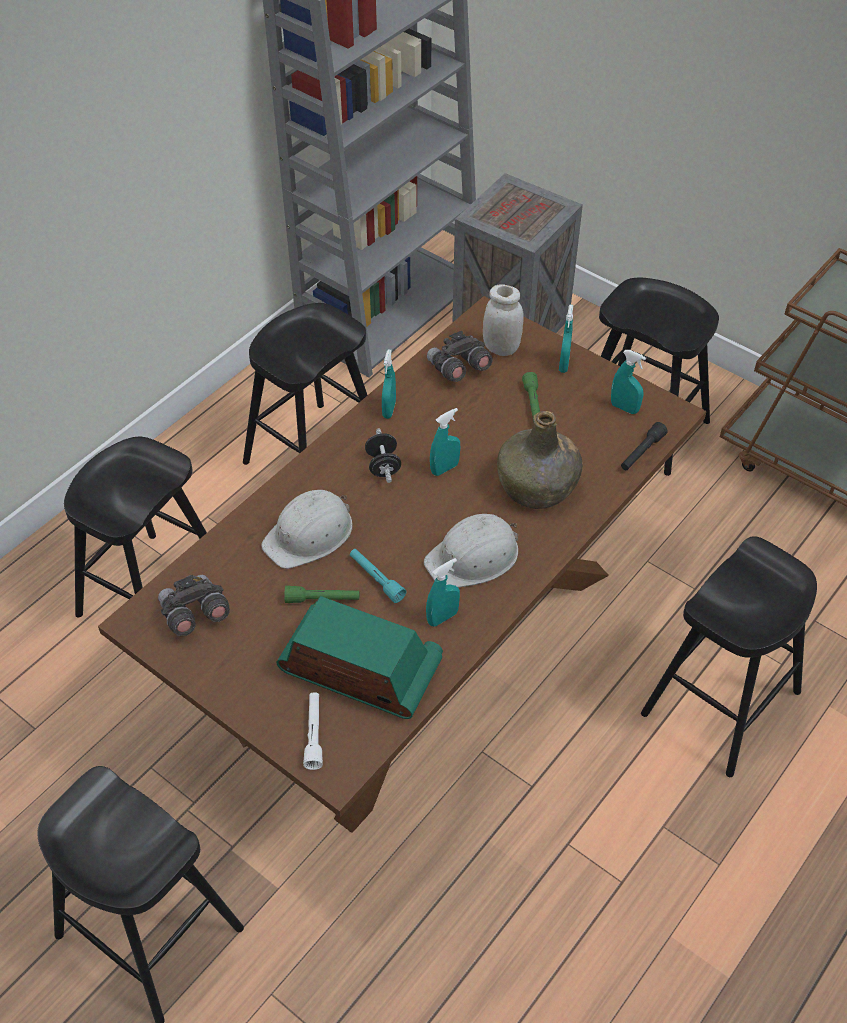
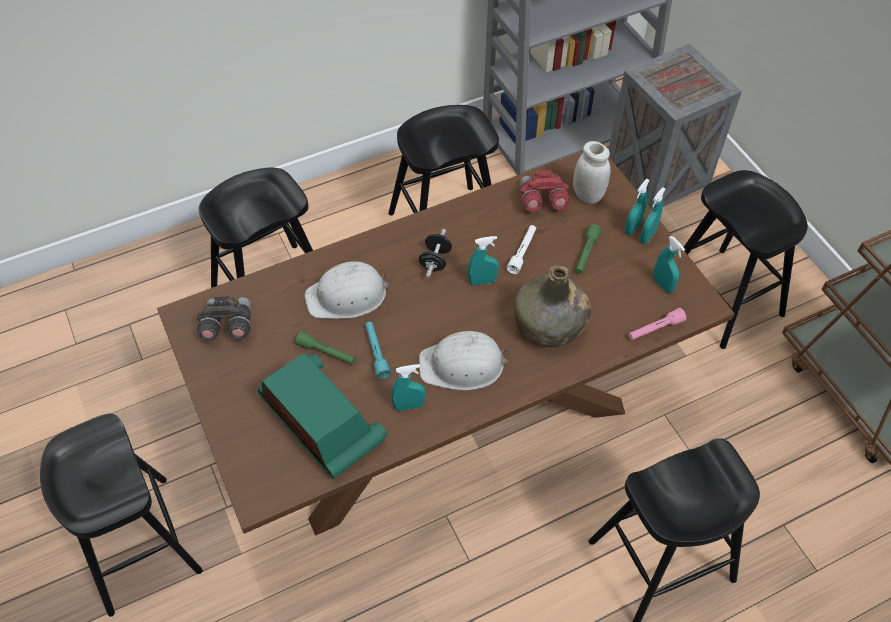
camera: 25 degrees right, 5 degrees up
white flashlight [303,692,323,770] -> white flashlight moved to [506,225,536,274]
turquoise spray bottle [382,349,396,419] -> turquoise spray bottle moved to [640,187,665,244]
grey binoculars [427,331,493,382] -> red binoculars [520,170,569,212]
black flashlight [621,422,668,470] -> pink flashlight [628,308,686,340]

